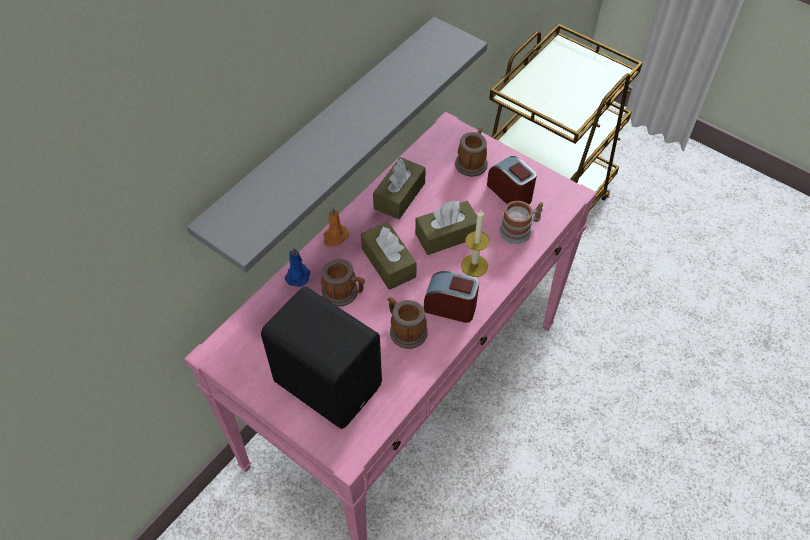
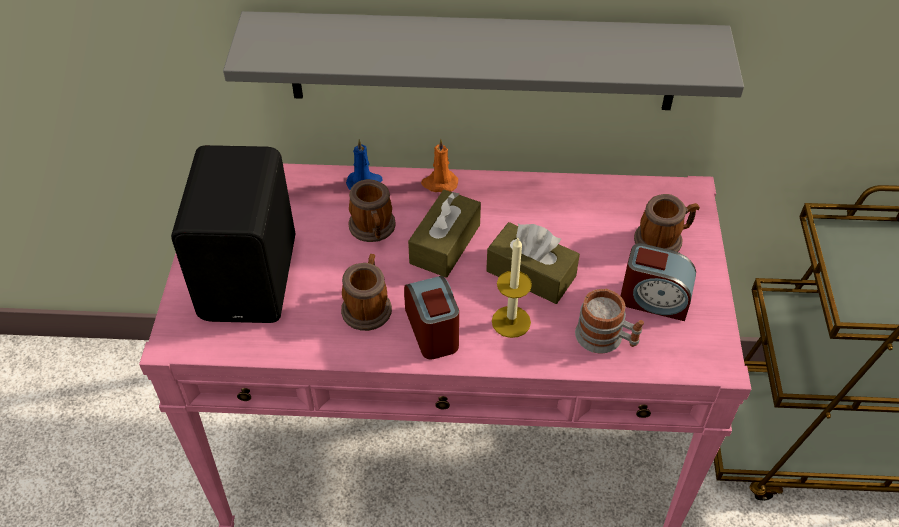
camera: 55 degrees right, 5 degrees down
brown tissue box [373,157,426,220] -> none
alarm clock [487,156,537,204] -> alarm clock turned 90 degrees clockwise [621,243,696,321]

